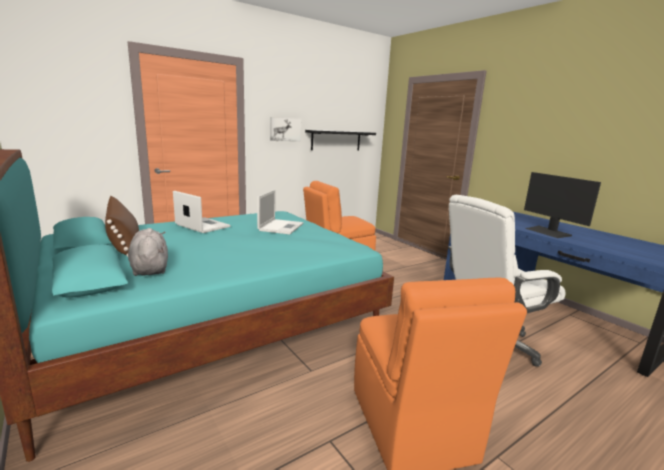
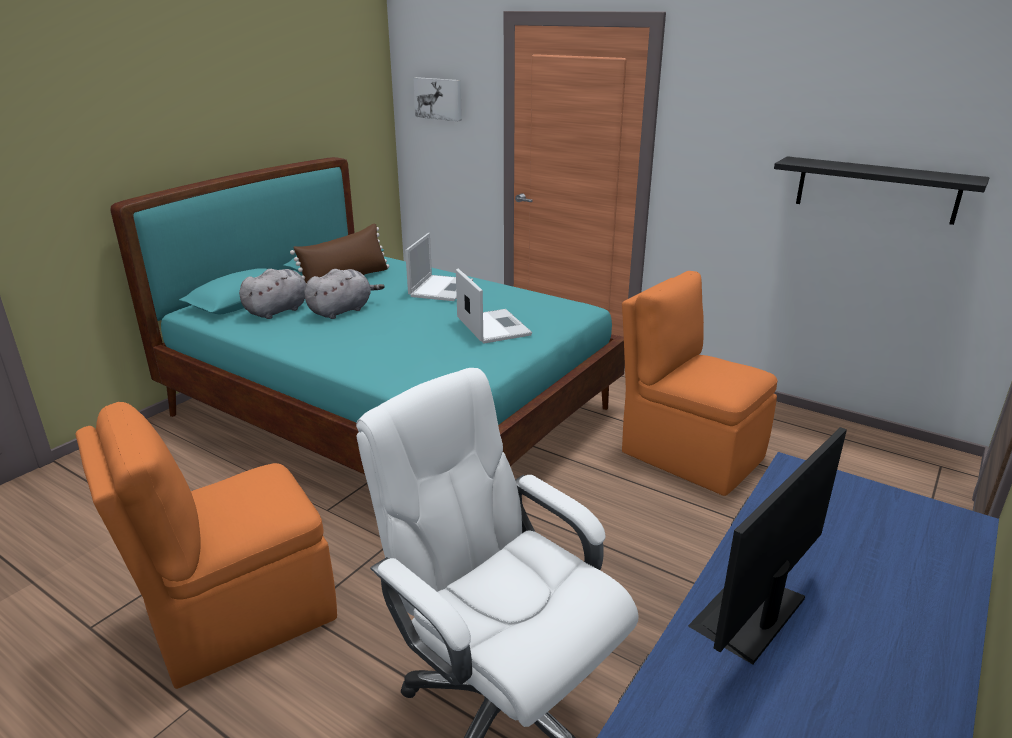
camera: 70 degrees right, 10 degrees up
laptop [257,190,304,234] -> laptop turned 105 degrees counterclockwise [456,269,532,344]
picture [270,117,301,142] -> picture moved to [413,77,462,121]
none -> grey plush toy [304,269,384,319]

